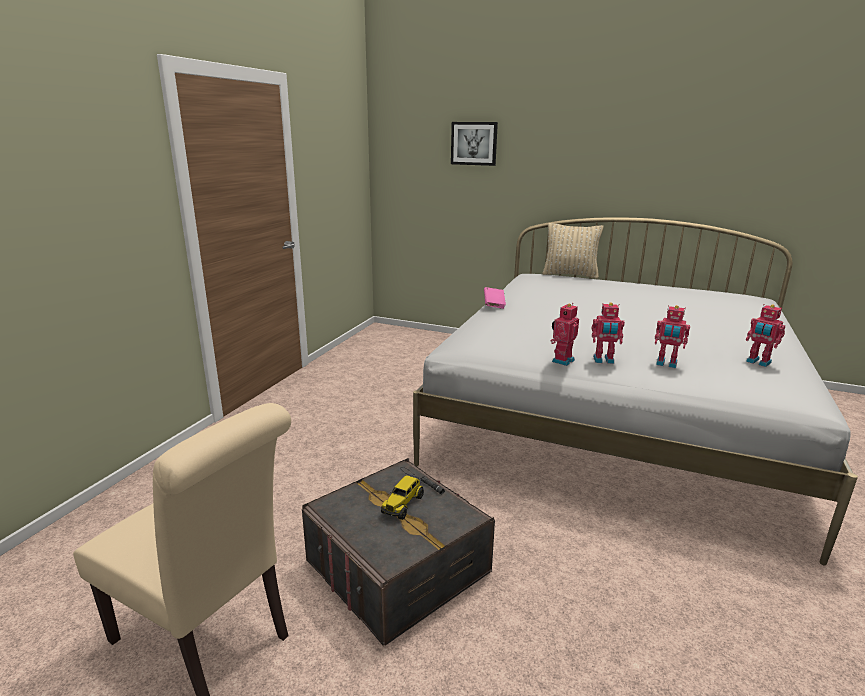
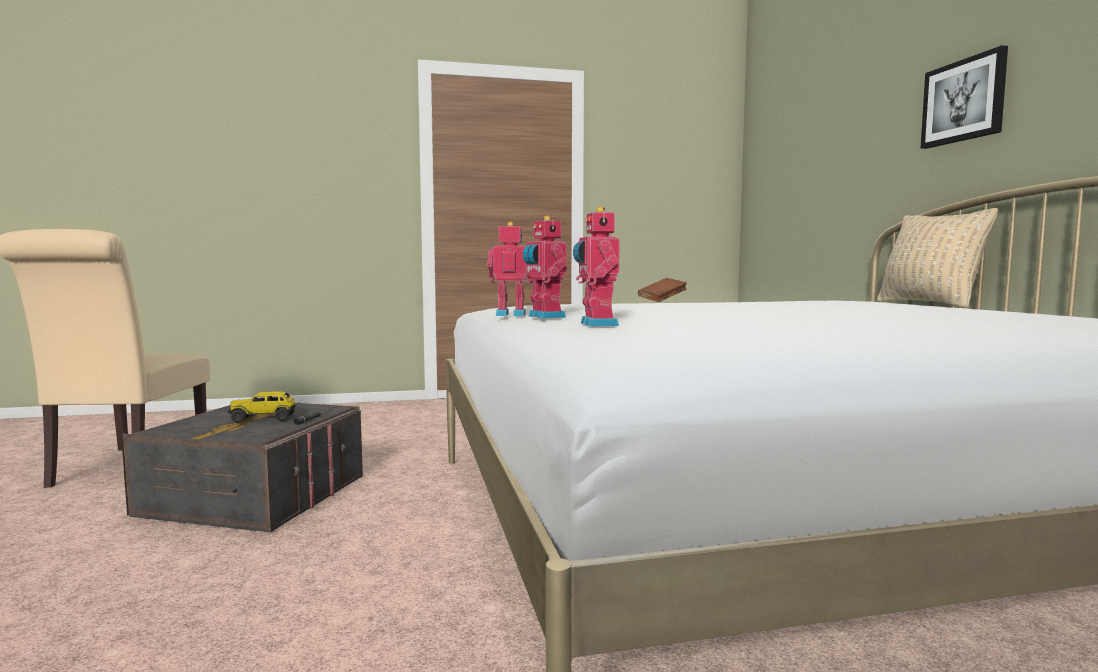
camera: 55 degrees right, 15 degrees down
picture [451,122,498,166] -> picture moved to [920,45,1008,149]
pink book [484,287,506,309] -> brown book [638,278,687,302]
toy robot [746,304,785,367] -> none

